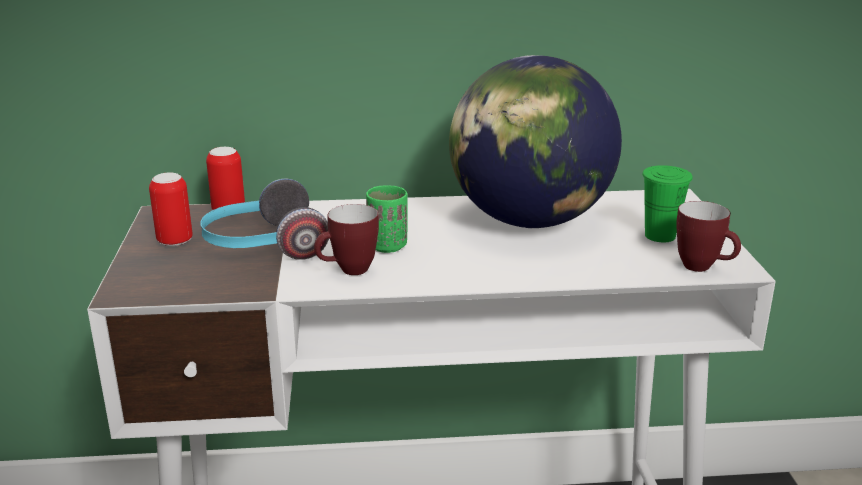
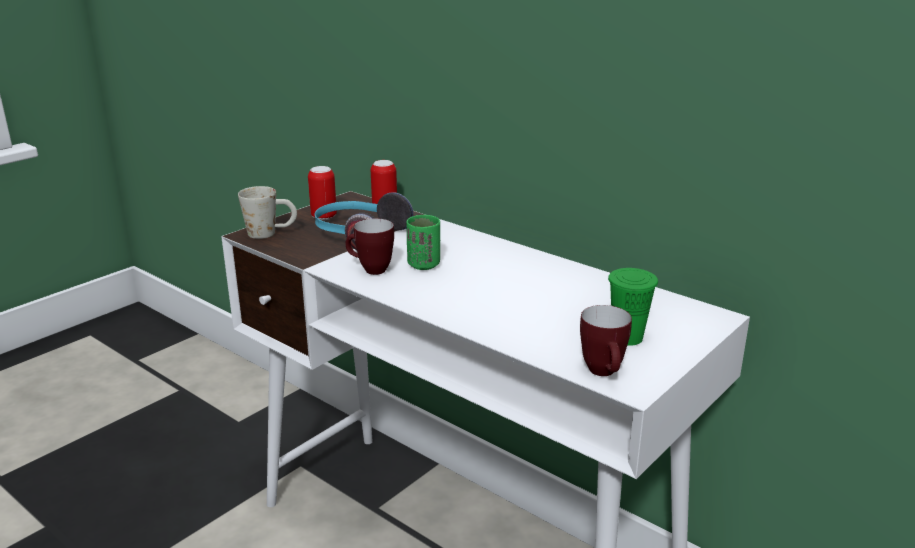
camera: 45 degrees right, 0 degrees up
globe [449,55,622,228] -> none
none -> white mug [238,186,297,239]

